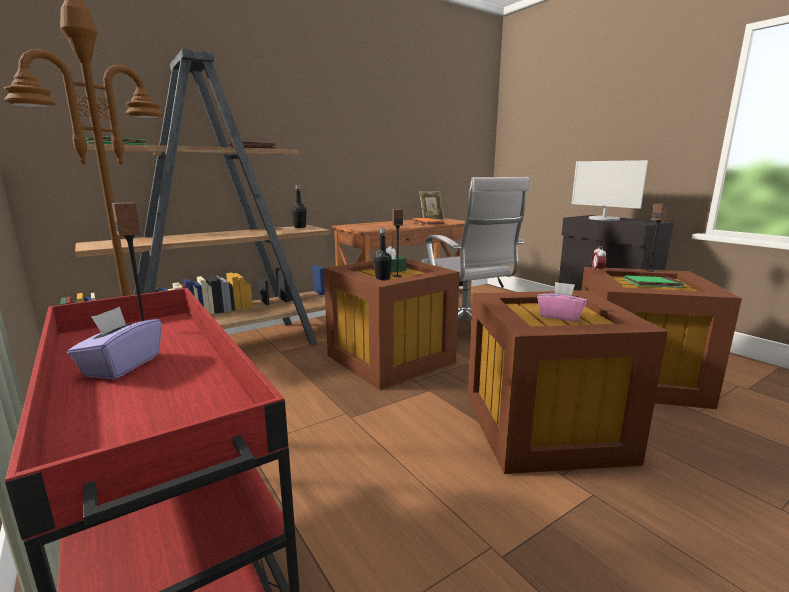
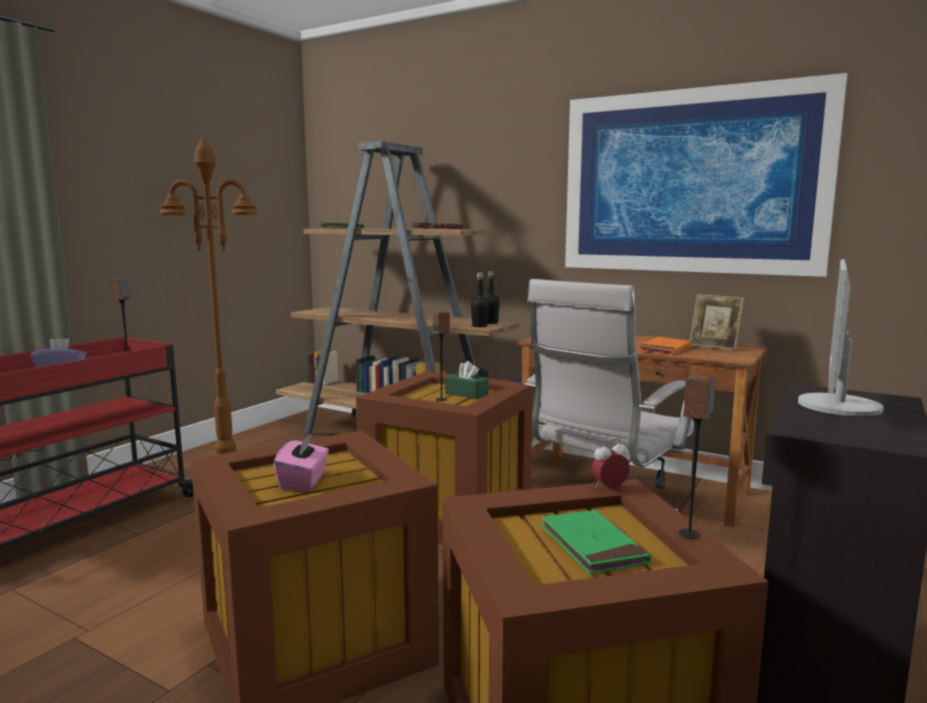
camera: 65 degrees right, 5 degrees down
black bottle [374,228,392,281] -> black bottle moved to [471,272,489,327]
none -> picture [565,73,847,277]

